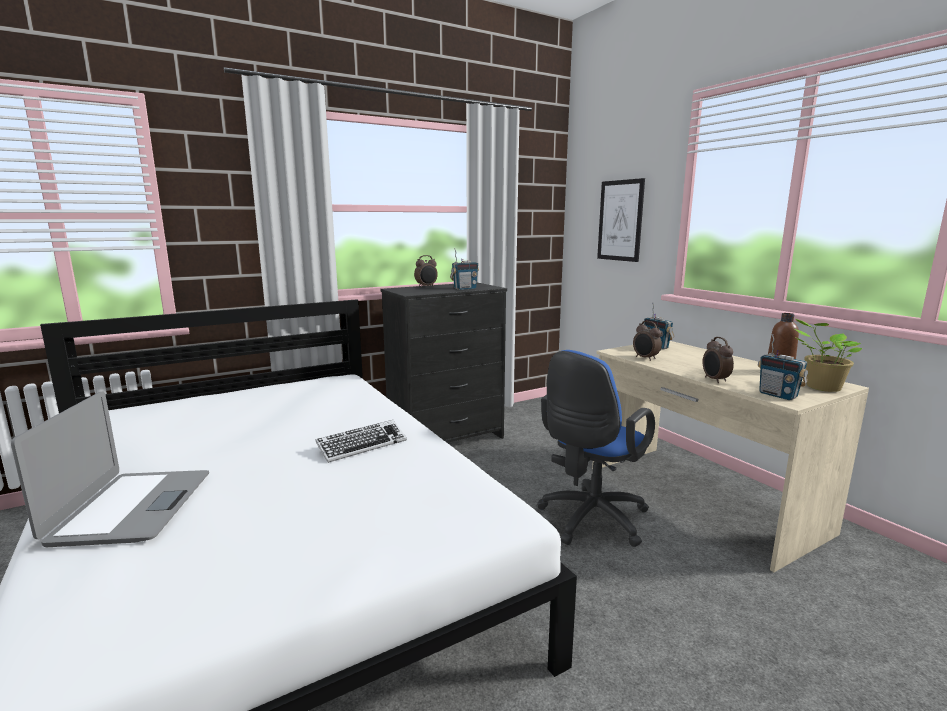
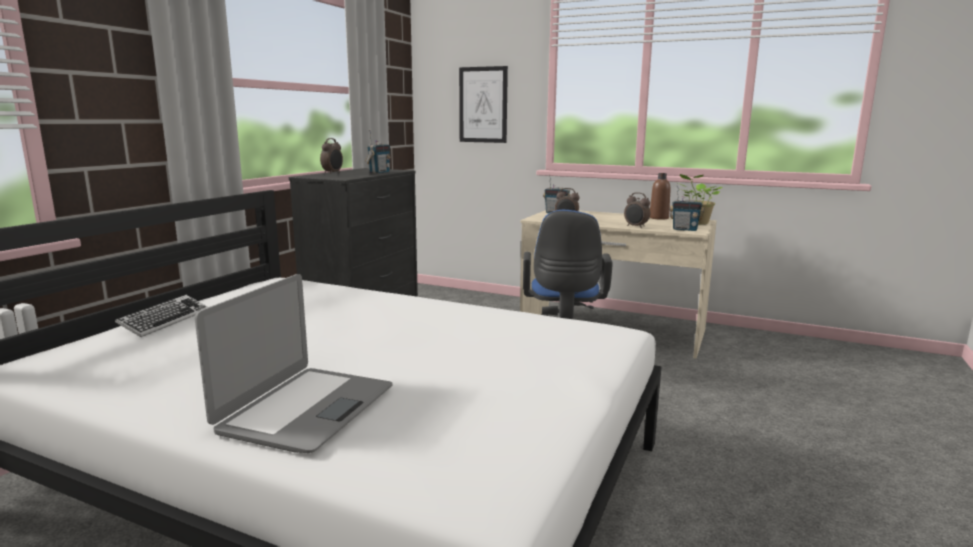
camera: 35 degrees left, 0 degrees up
laptop [11,392,209,547] -> laptop turned 60 degrees clockwise [195,274,393,453]
keyboard [315,420,407,463] -> keyboard moved to [115,295,208,337]

